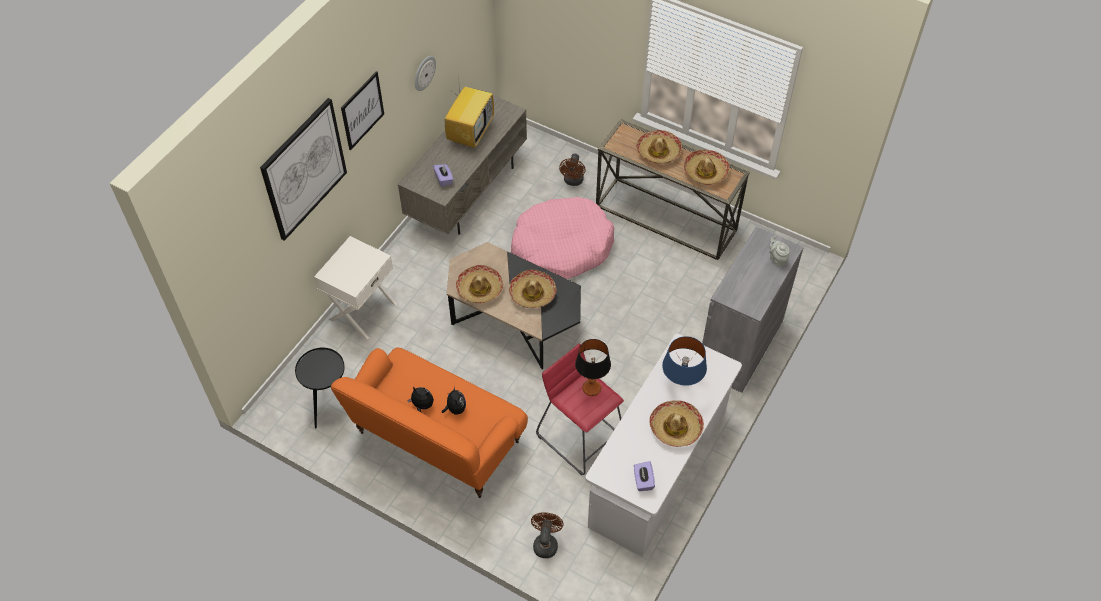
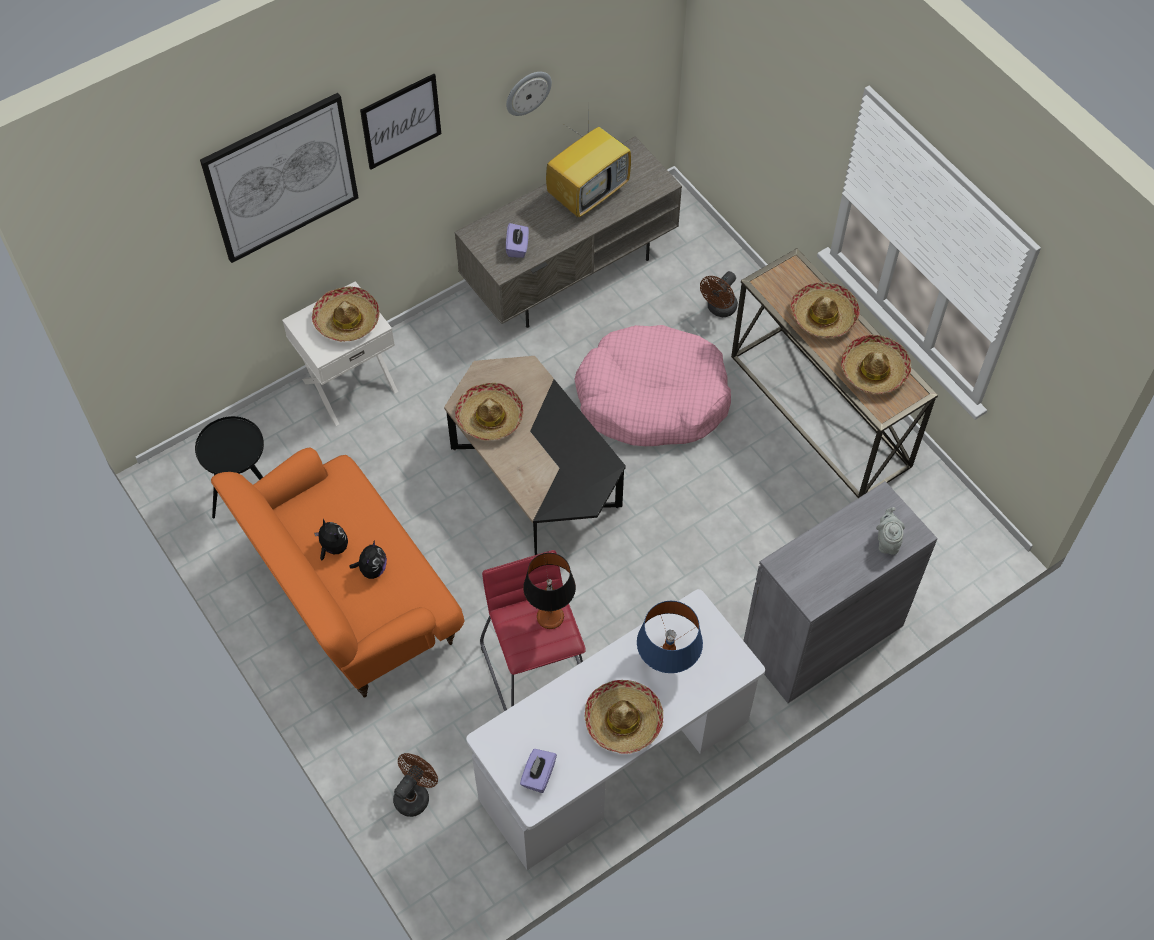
camera: 25 degrees right, 5 degrees up
hat [509,270,556,308] -> hat moved to [312,286,379,342]

